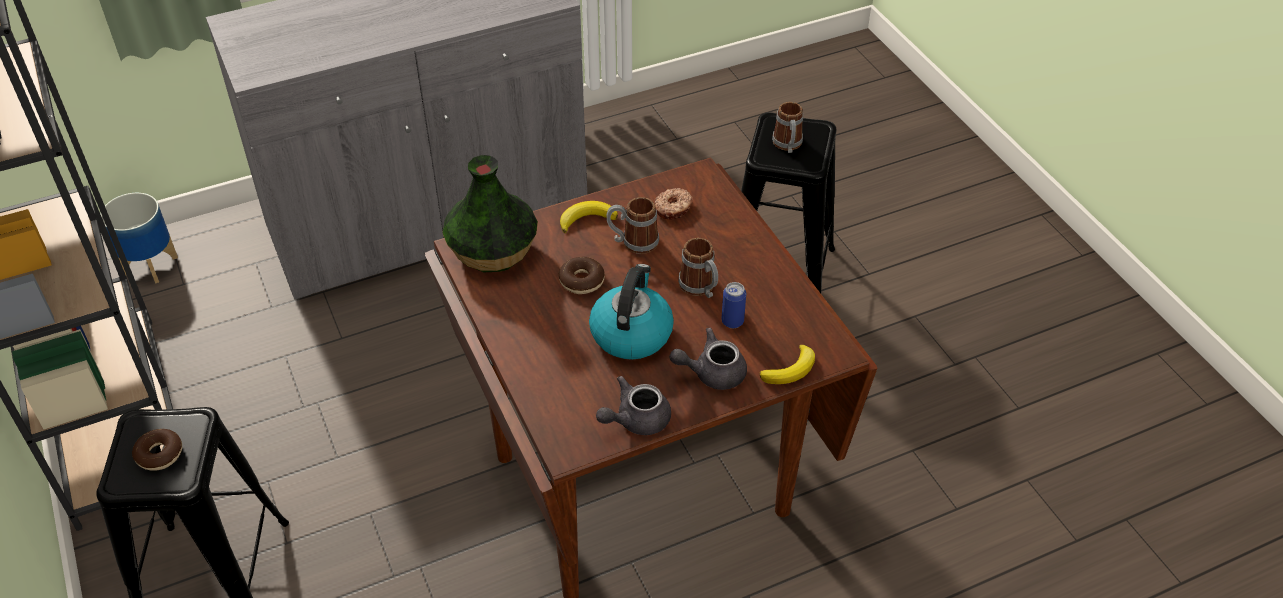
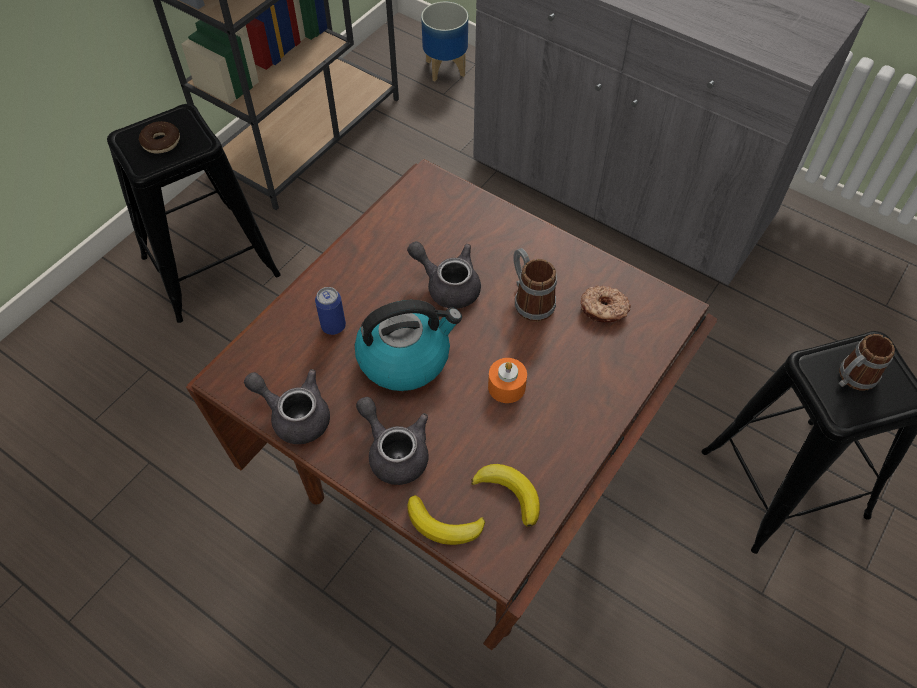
camera: 60 degrees right, 10 degrees up
vase [442,155,538,272] -> none
donut [559,257,605,294] -> grey teapot [407,241,481,309]
banana [560,201,618,233] -> banana moved to [471,464,540,527]
mug [678,238,718,298] -> orange candle [488,358,527,403]
can [722,282,746,328] -> can moved to [315,287,346,335]

